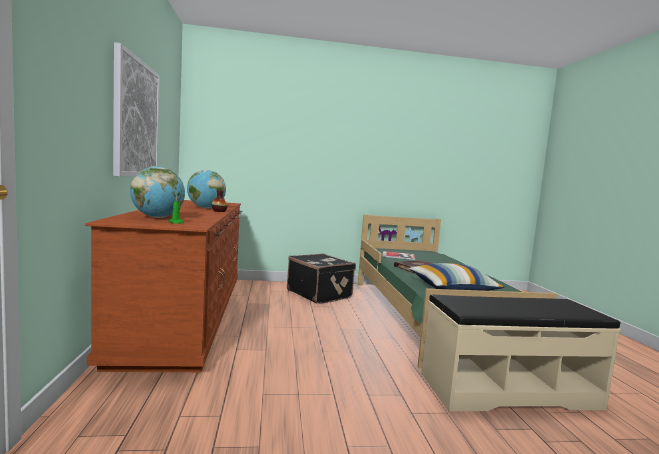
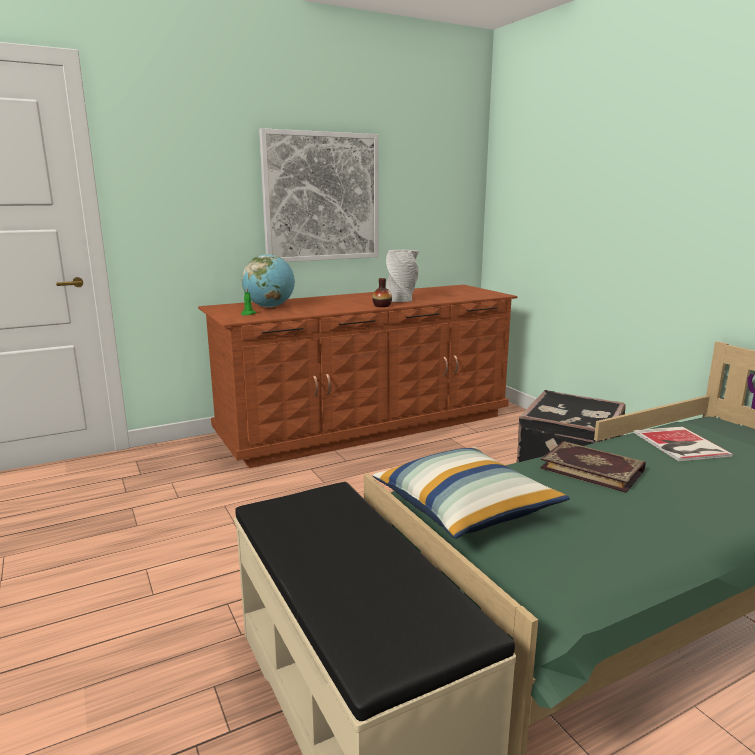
camera: 70 degrees right, 10 degrees up
globe [187,170,226,208] -> grey vase [386,249,419,302]

